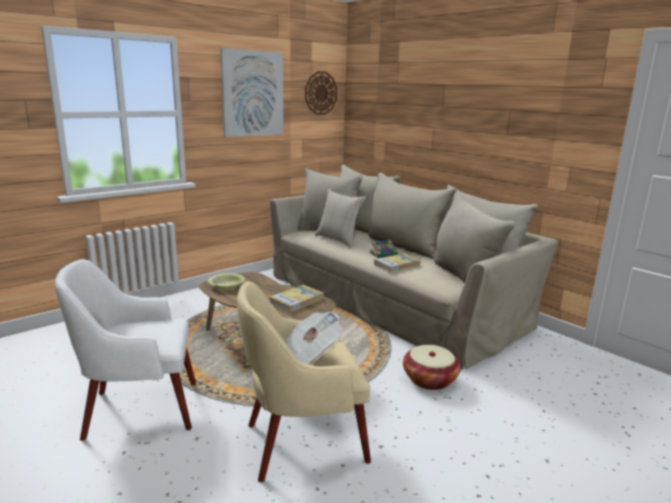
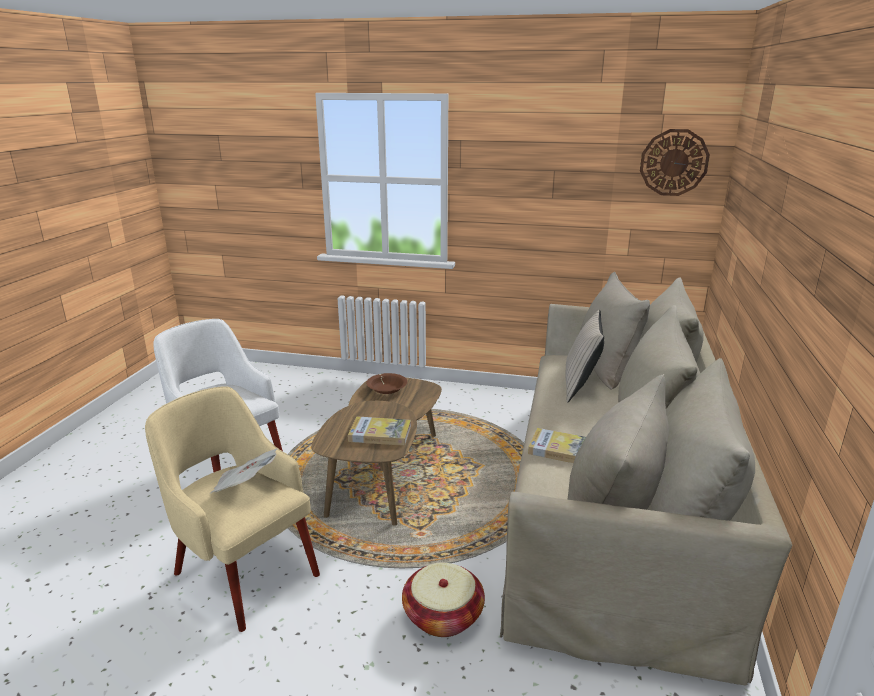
camera: 55 degrees right, 5 degrees up
yellow bowl [208,273,245,289] -> brown bowl [366,373,408,394]
picture [220,48,283,137] -> none
book [370,240,399,258] -> none

